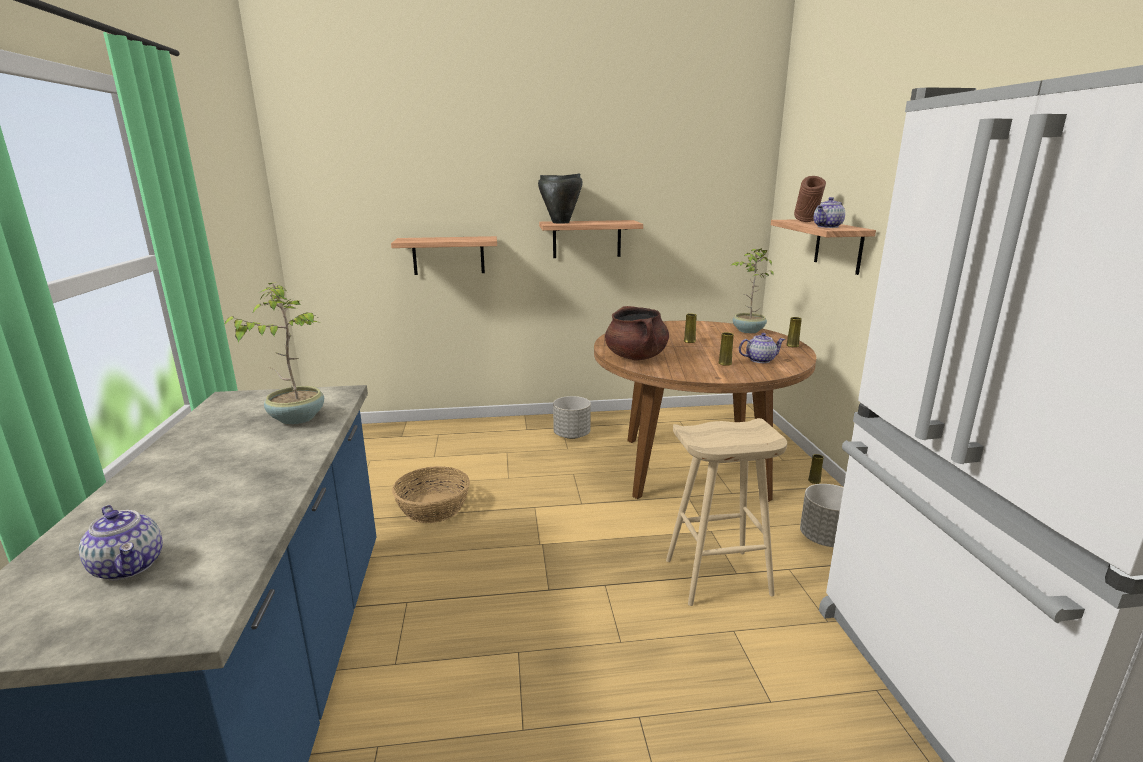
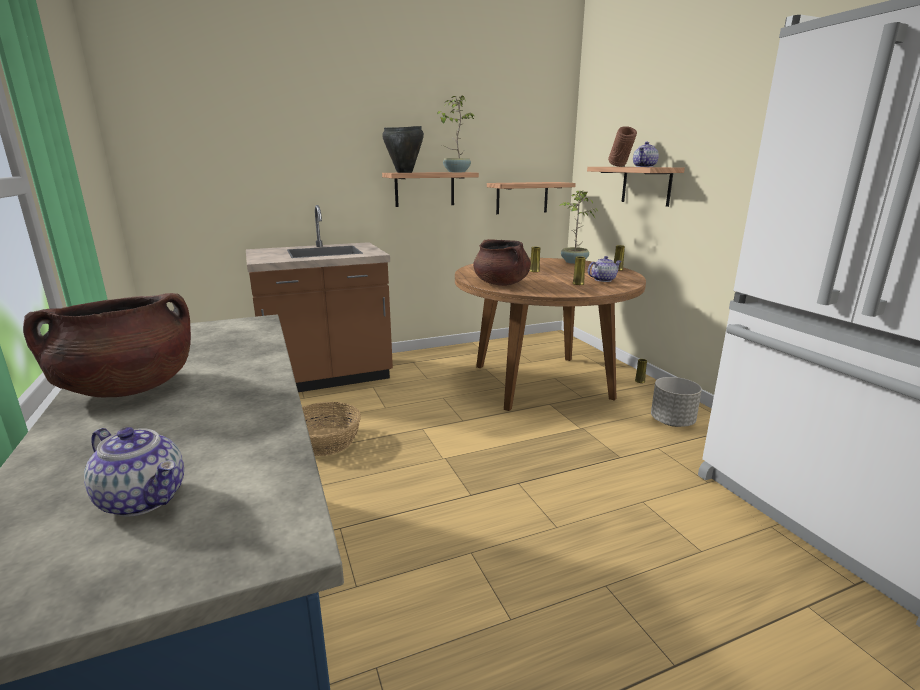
camera: 15 degrees left, 0 degrees up
potted plant [224,282,324,424] -> potted plant moved to [437,95,475,172]
shelf [391,236,497,275] -> shelf moved to [487,182,576,214]
grey planter [553,396,591,439] -> none
beige stool [666,418,787,606] -> none
none -> brown cooking pot [23,293,191,397]
none -> brown counter [246,205,393,392]

